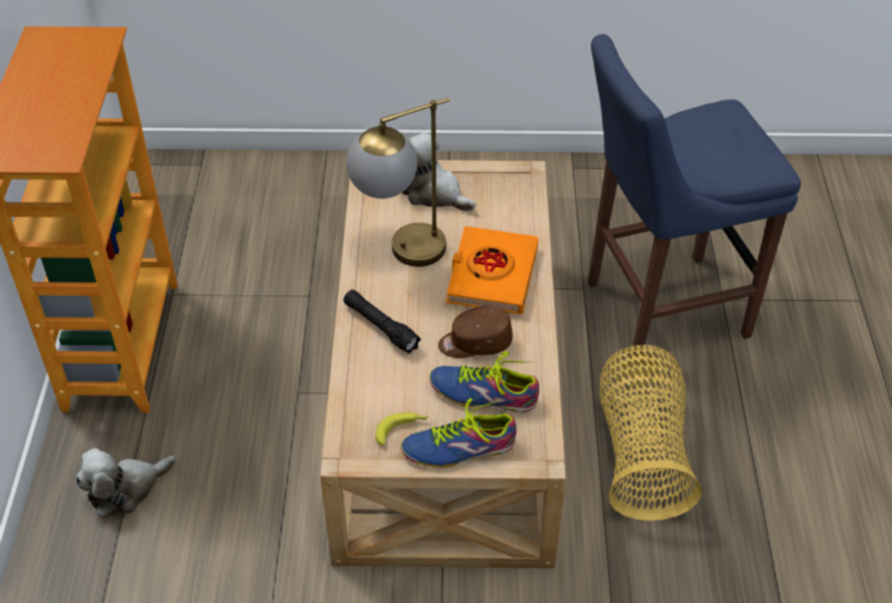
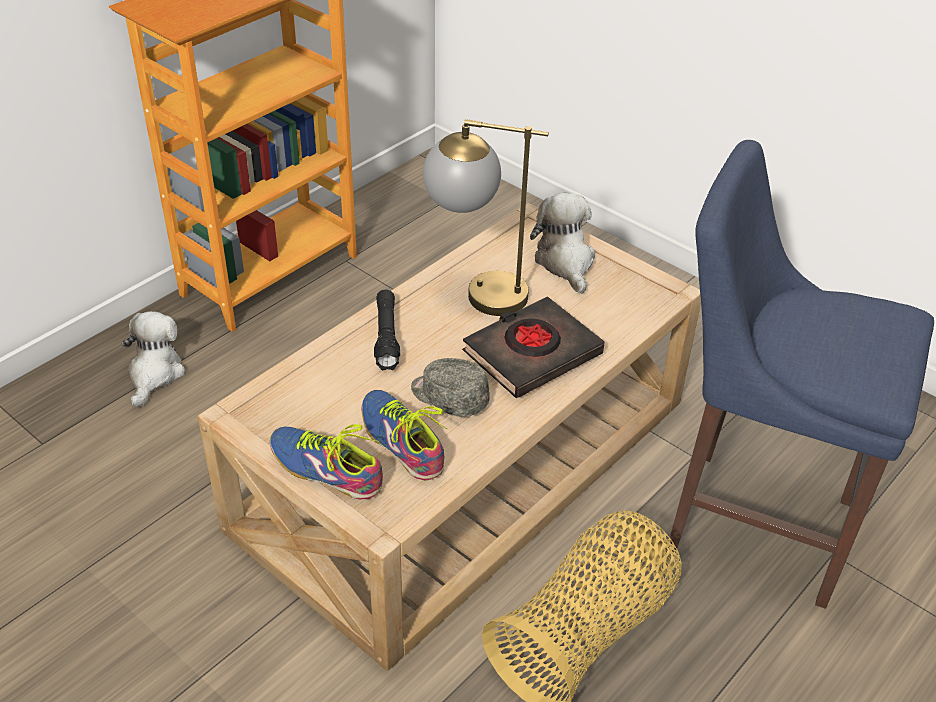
camera: 40 degrees right, 5 degrees down
plush toy [75,448,176,518] -> plush toy turned 90 degrees clockwise [121,311,185,407]
banana [376,412,428,445] -> none
brown cap [438,305,513,358] -> grey cap [411,358,490,417]
orange book [446,226,539,314] -> black book [462,296,605,398]

